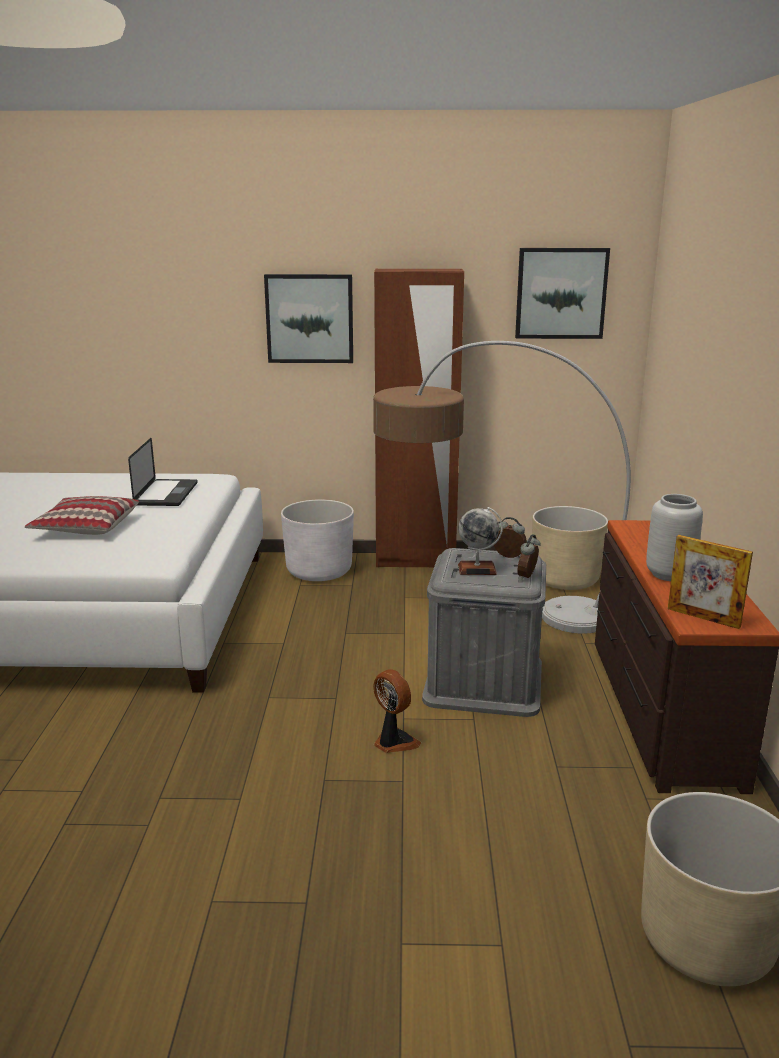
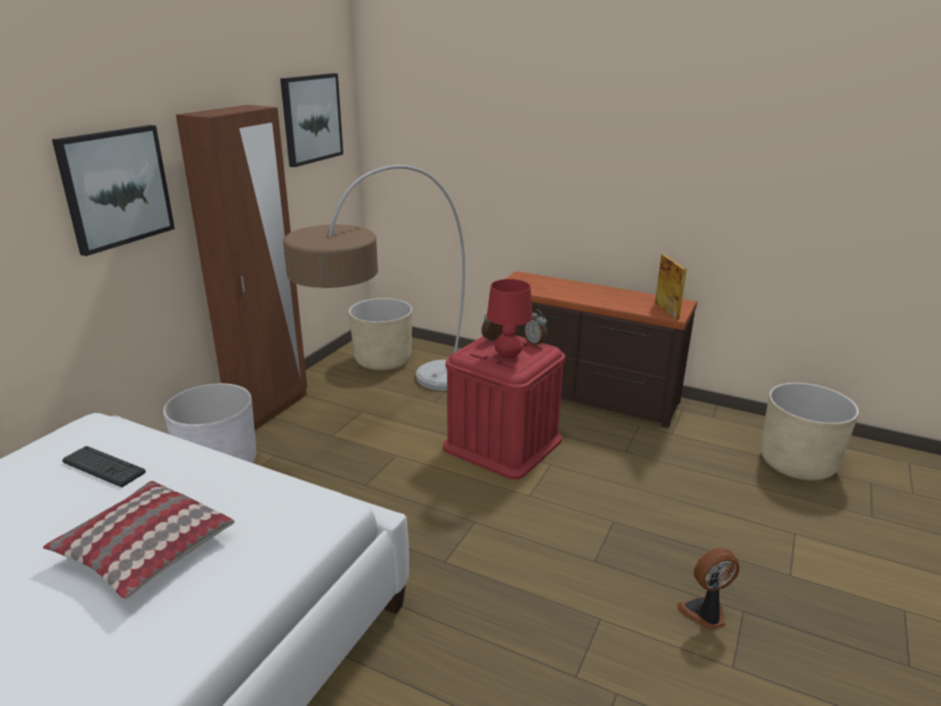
camera: 65 degrees left, 5 degrees up
laptop [128,438,198,506] -> keyboard [62,446,146,487]
fan [373,669,421,753] -> fan moved to [677,548,740,630]
grey storage box [422,548,546,717] -> red storage box [443,333,565,480]
globe [458,507,503,575] -> red table lamp [487,279,532,359]
grey vase [646,494,703,581] -> none
picture frame [668,535,753,629] -> picture frame turned 75 degrees counterclockwise [655,254,687,320]

